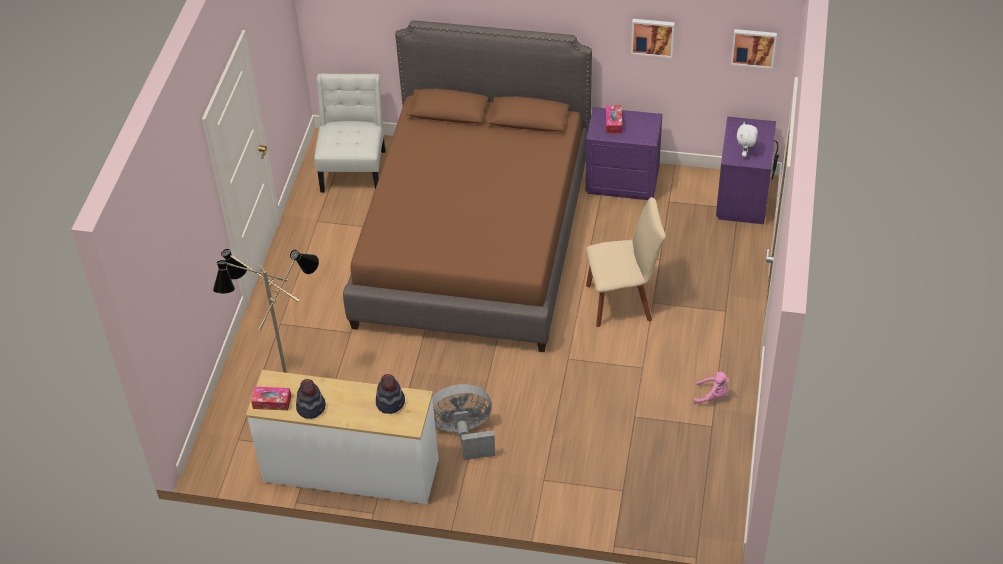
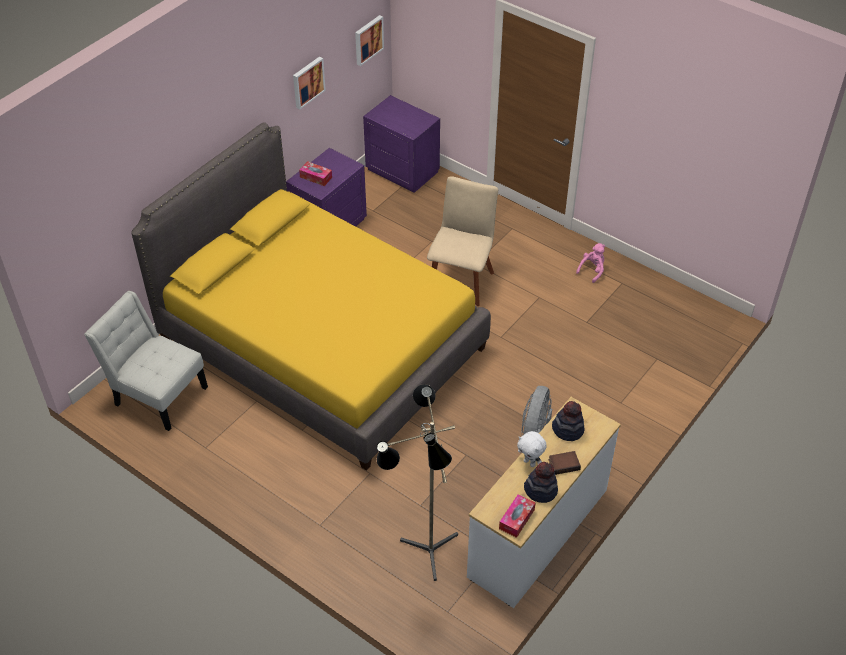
camera: 65 degrees left, 0 degrees up
brown bed [343,20,592,352] -> yellow bed [131,122,491,471]
white plush toy [737,122,758,157] -> white plush toy moved to [517,431,547,467]
none -> book [549,451,581,475]

